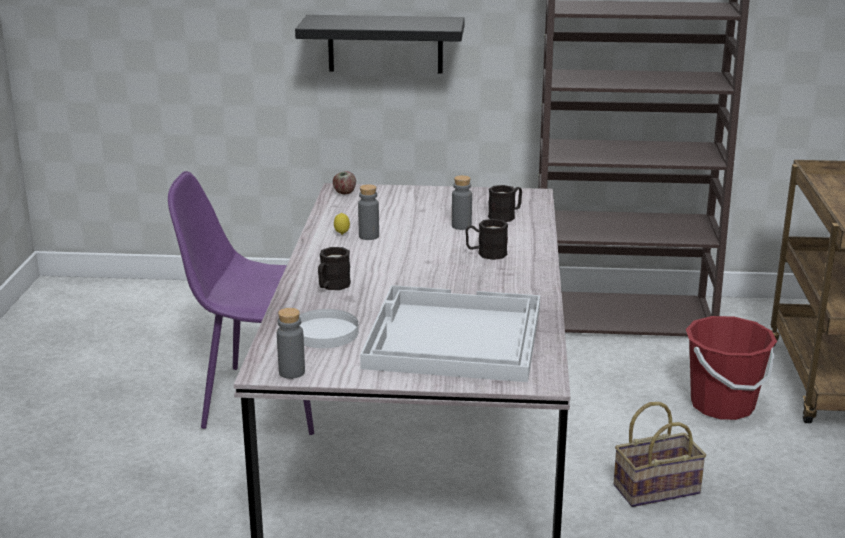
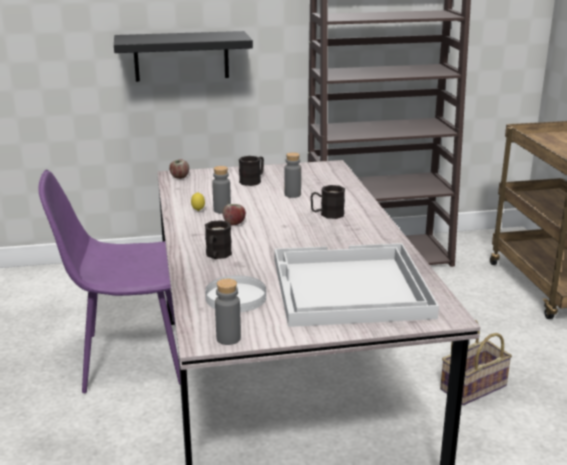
camera: 15 degrees left, 0 degrees up
black mug [488,185,522,222] -> black mug moved to [239,156,264,186]
red bucket [686,316,777,420] -> none
none -> apple [223,204,246,226]

